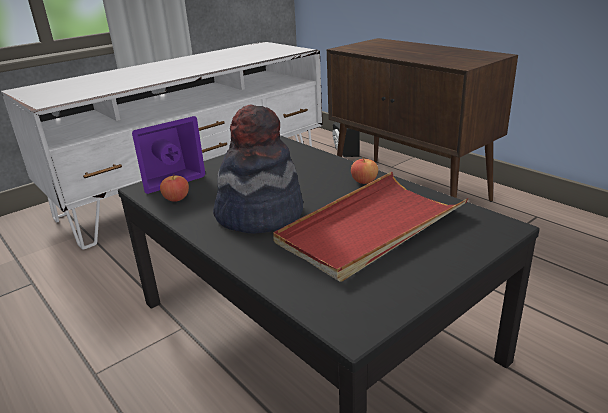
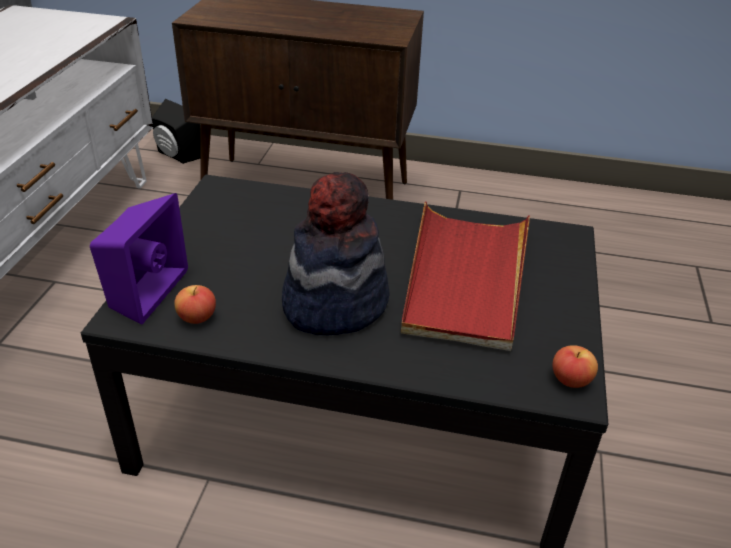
camera: 40 degrees left, 10 degrees up
apple [351,158,378,184] -> apple moved to [553,345,598,388]

